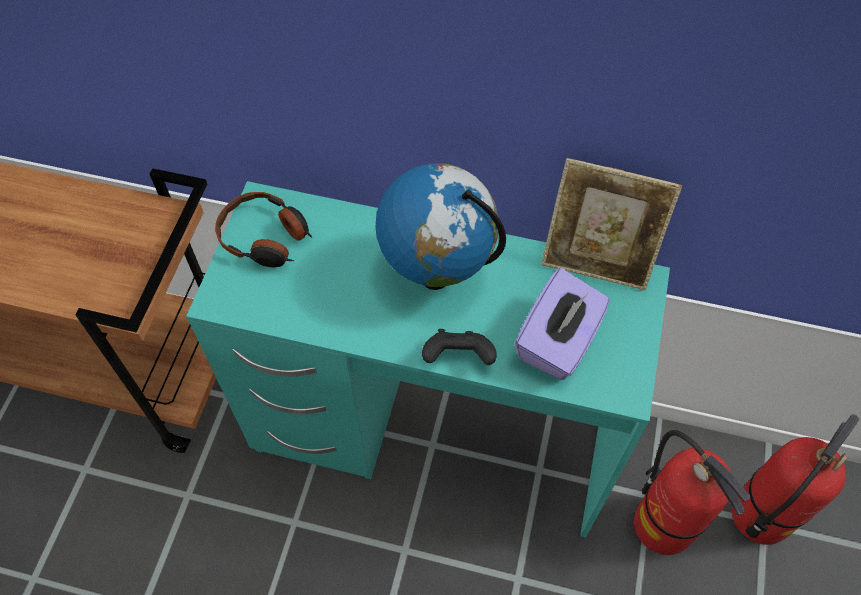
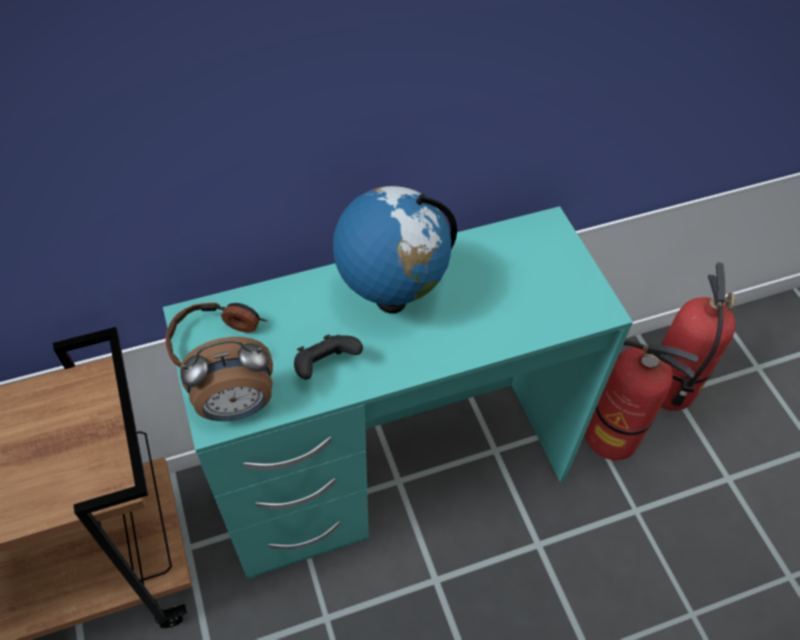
camera: 35 degrees left, 5 degrees down
black game controller [422,329,497,365] -> black game controller moved to [294,335,363,380]
purple tissue box [515,268,610,380] -> none
picture frame [541,158,682,290] -> none
none -> alarm clock [180,337,273,421]

